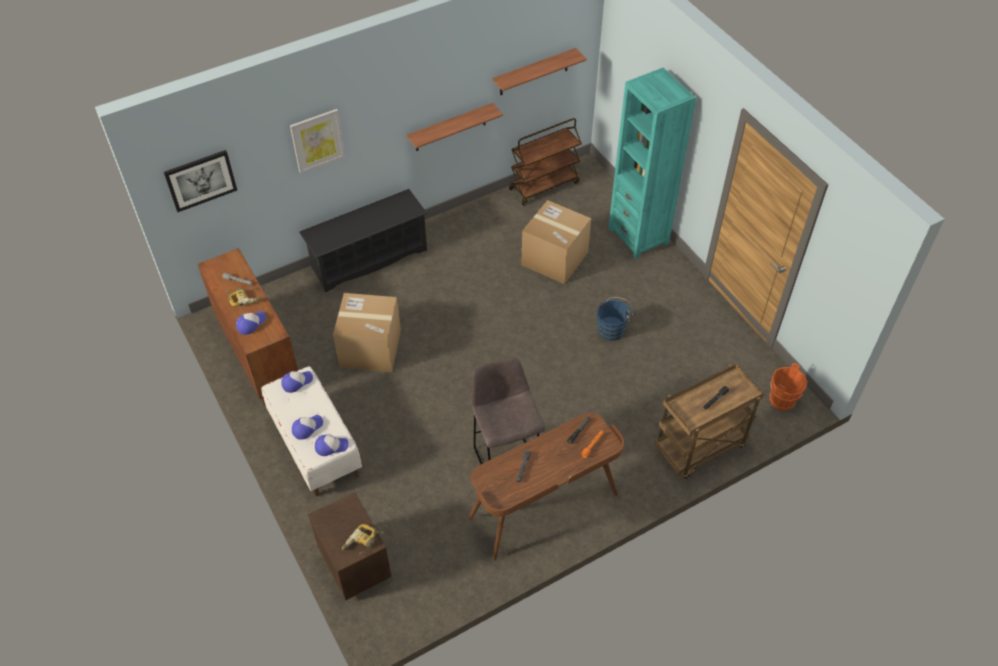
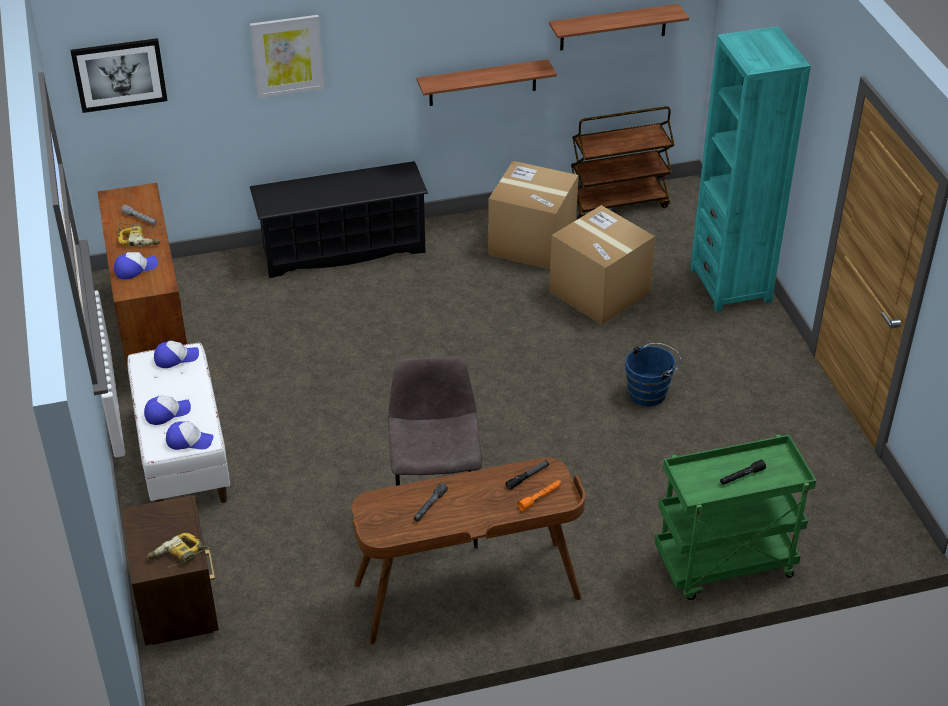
camera: 15 degrees right, 10 degrees down
cardboard box [333,293,401,372] -> cardboard box moved to [488,161,578,269]
brown cart [654,363,764,479] -> green cart [654,434,817,600]
orange bucket [770,363,807,411] -> none

